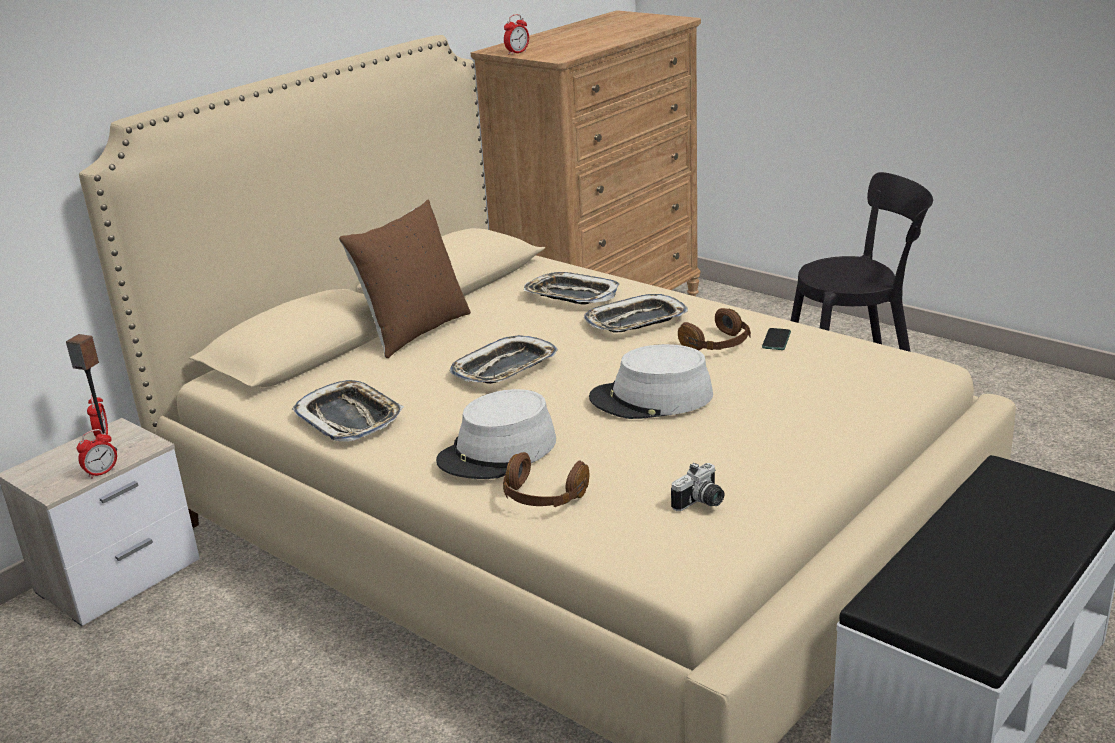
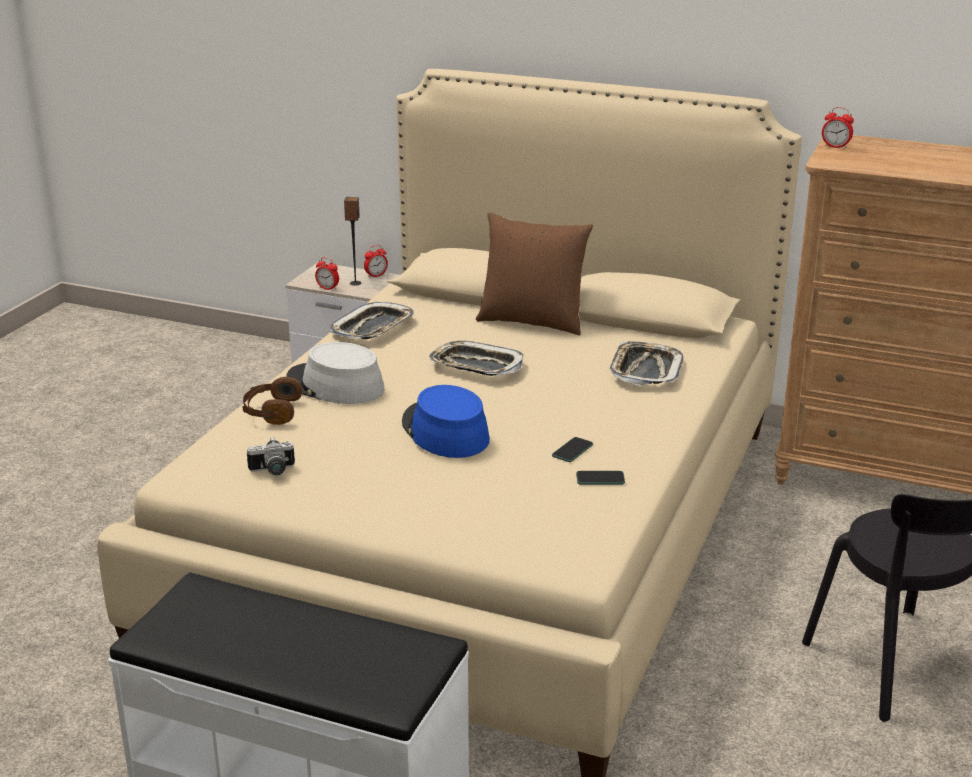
camera: 70 degrees right, 0 degrees up
tray [584,294,688,333] -> none
grey hat [589,344,713,419] -> blue hat [402,385,490,458]
camera [671,463,724,511] -> camera turned 45 degrees counterclockwise [247,437,295,475]
brown headphones [678,308,751,351] -> phone [552,437,593,462]

